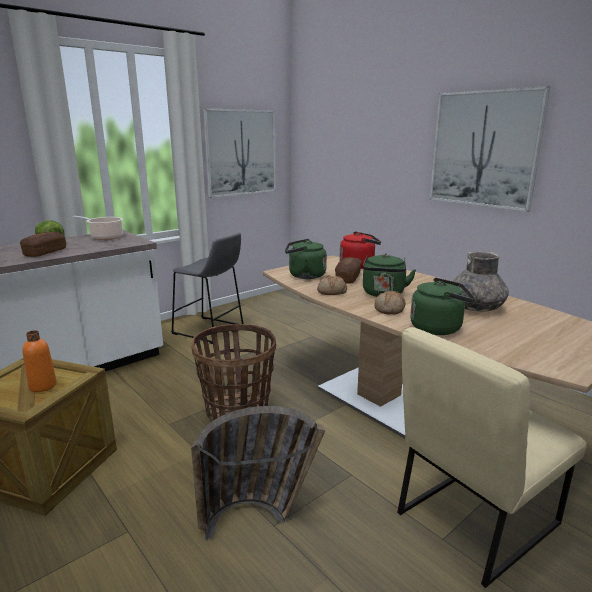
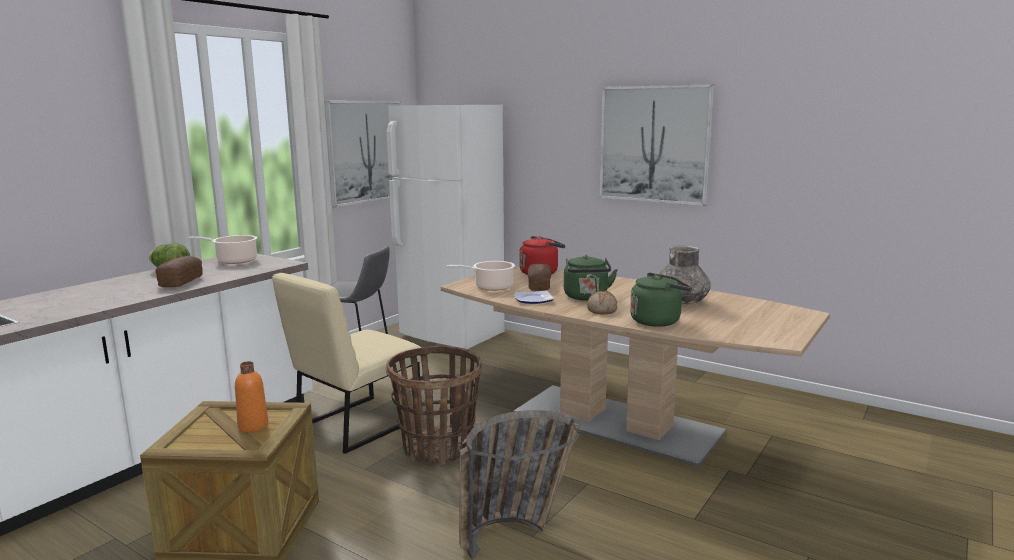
camera: 15 degrees left, 5 degrees down
green kettle [285,239,327,279] -> cooking pot [447,261,515,291]
bread [317,275,347,295] -> plate [515,290,553,304]
beige chair [397,327,586,588] -> beige chair moved to [272,273,421,454]
none -> white fridge [387,105,505,349]

